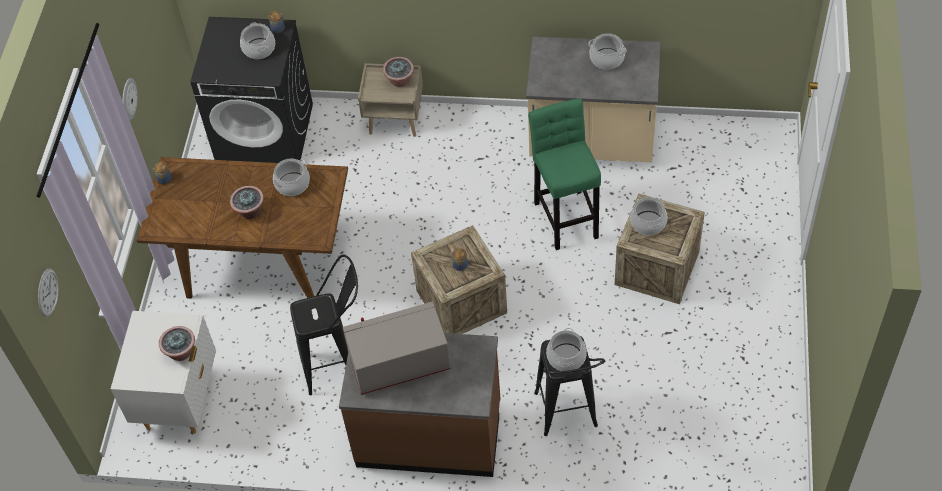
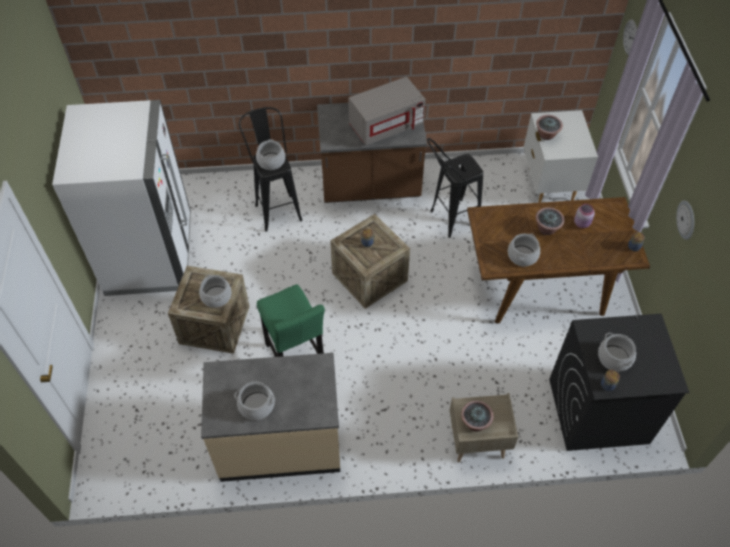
camera: 165 degrees right, 0 degrees up
none -> white fridge [52,100,191,296]
none -> pink jar [574,204,595,228]

